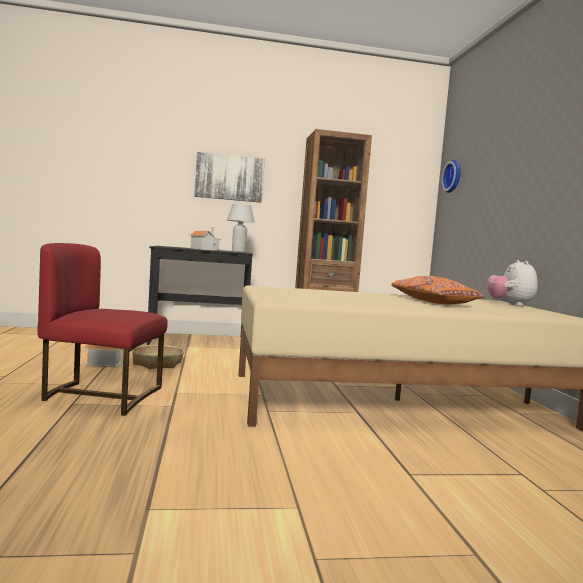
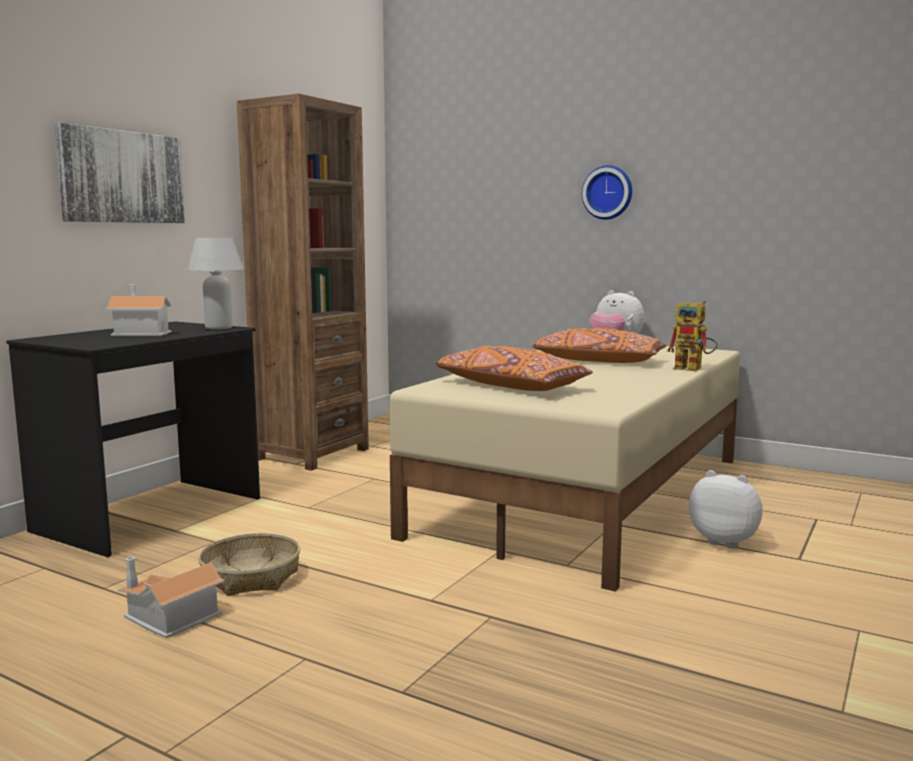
camera: 50 degrees left, 5 degrees up
red chair [37,243,168,416] -> none
wall clock [441,160,460,193] -> wall clock moved to [582,165,632,220]
none -> orange pillow [436,346,593,391]
none -> toy robot [667,300,718,371]
none -> plush toy [689,470,763,549]

